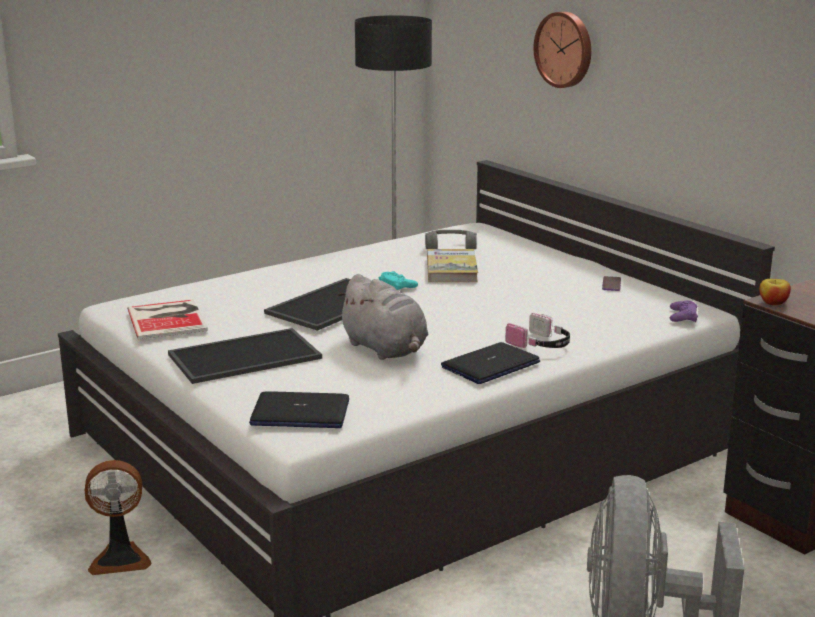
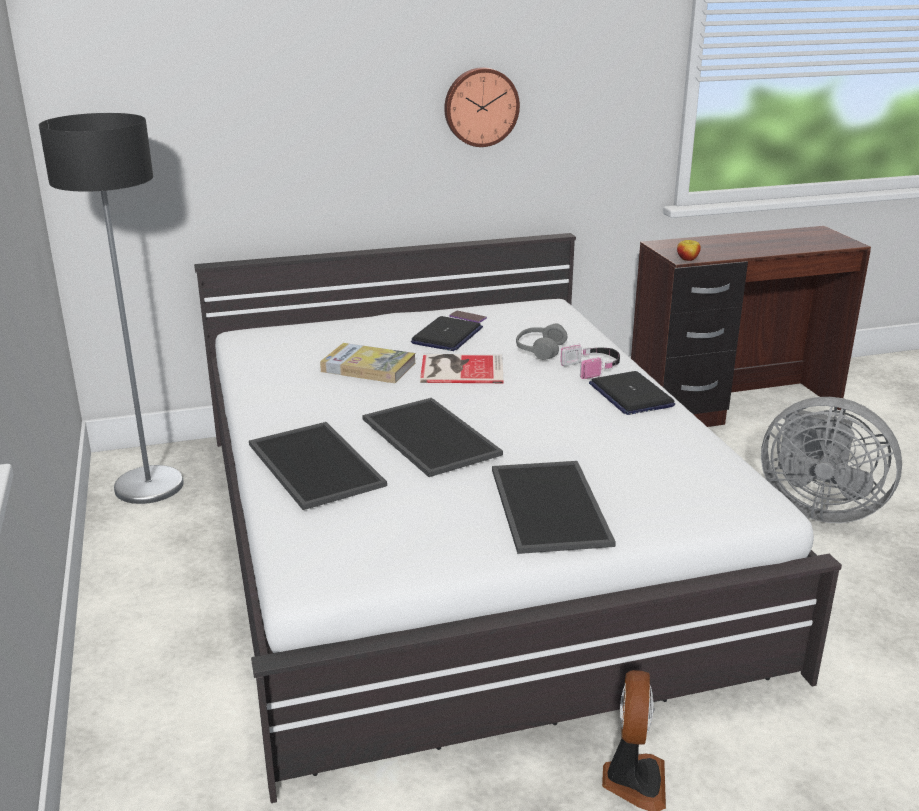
camera: 70 degrees left, 5 degrees up
book [127,299,208,339] -> book moved to [420,354,504,383]
laptop [249,391,349,428] -> laptop moved to [411,316,483,351]
grey plush toy [336,274,428,360] -> none
turquoise game controller [379,271,418,290] -> none
grey headphones [425,230,477,249] -> grey headphones moved to [516,324,567,360]
wall clock [534,12,591,88] -> wall clock moved to [444,67,520,147]
purple game controller [670,300,698,322] -> none
none -> tray [249,422,387,510]

